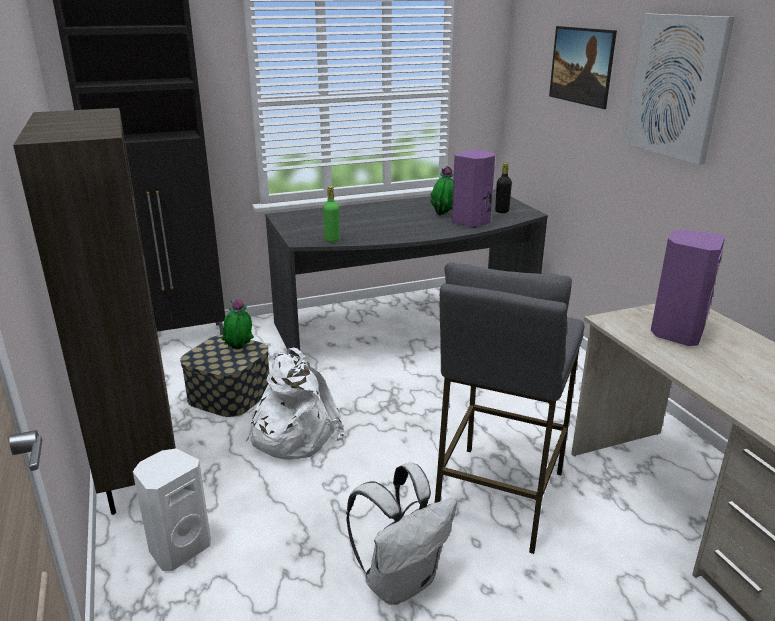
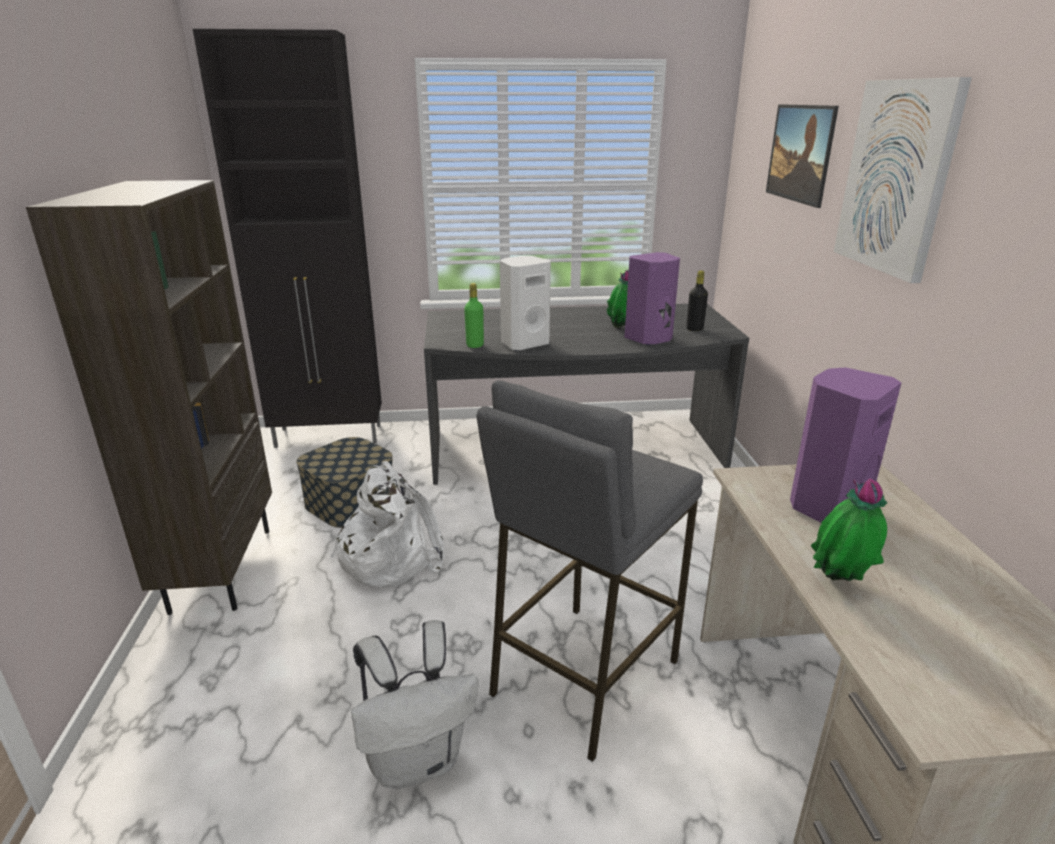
camera: 15 degrees right, 0 degrees up
white speaker [133,449,211,571] -> white speaker moved to [500,256,551,351]
potted plant [221,299,254,350] -> potted plant moved to [811,479,887,581]

